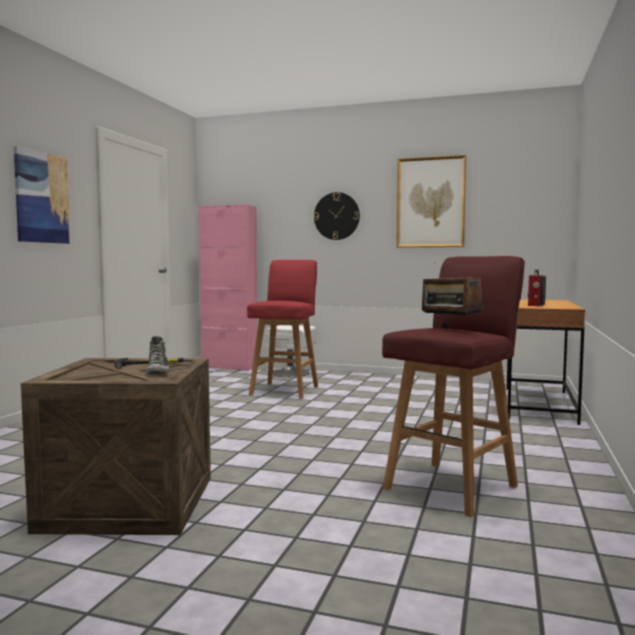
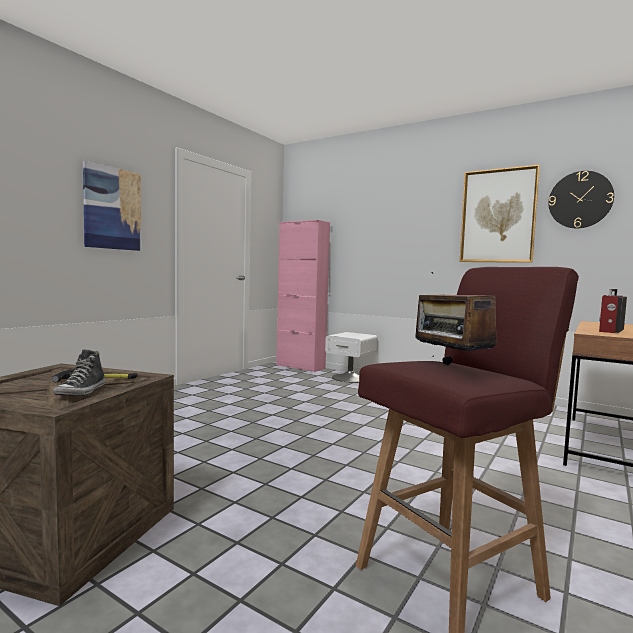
camera: 15 degrees right, 0 degrees up
red stool [247,260,318,399] -> none
wall clock [314,192,360,240] -> wall clock moved to [549,171,614,228]

